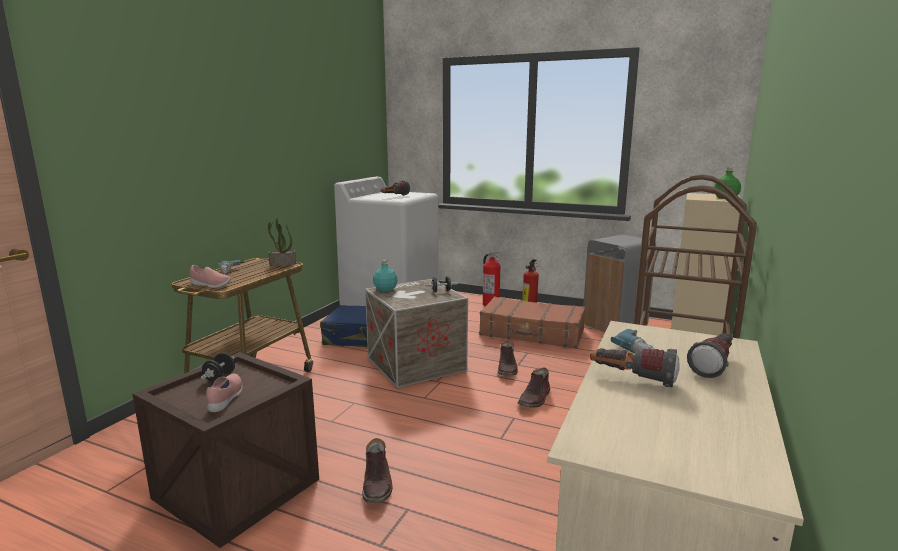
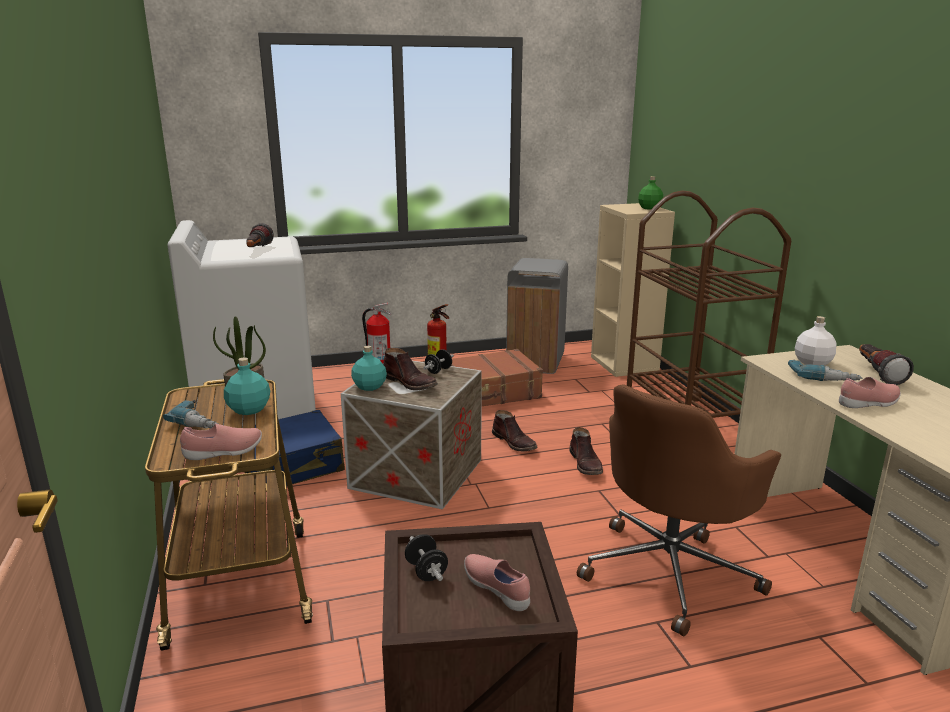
camera: 40 degrees left, 5 degrees up
brown boot [362,438,392,503] -> brown boot moved to [383,348,438,390]
flashlight [590,348,679,387] -> pink shoe [839,377,901,408]
none -> turquoise bottle [224,357,270,415]
none -> brown office chair [577,384,781,636]
none -> white bottle [795,316,836,366]

